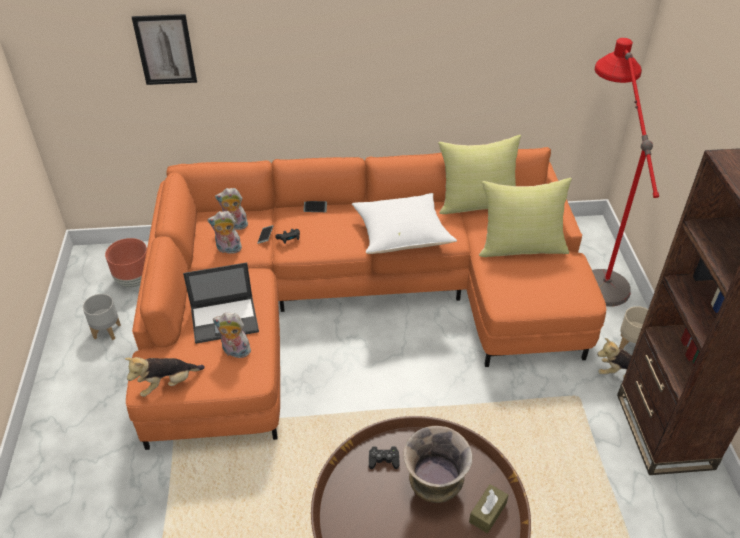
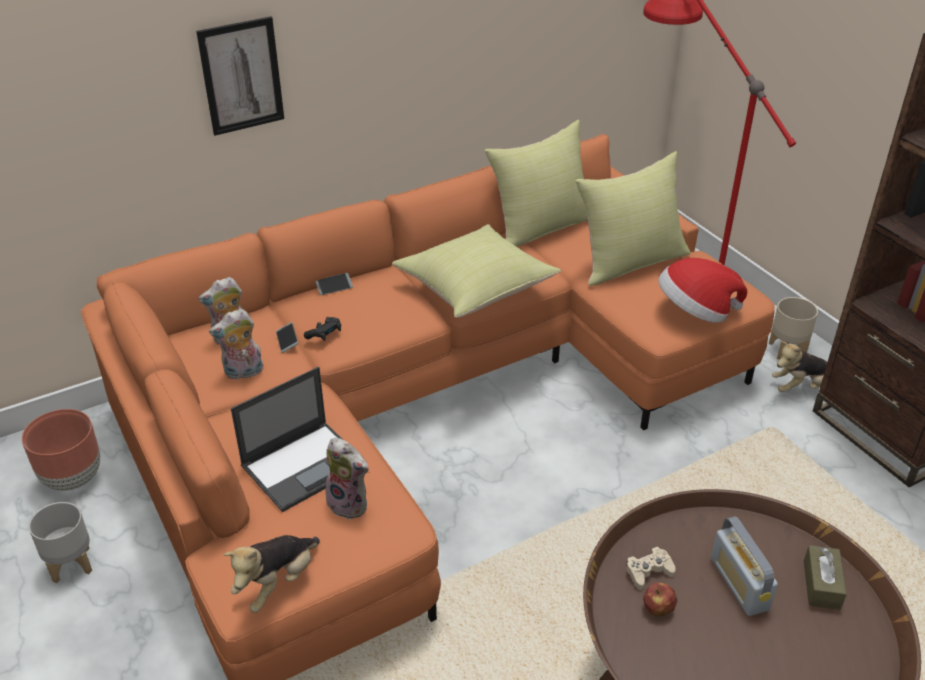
camera: 25 degrees left, 5 degrees down
picture [132,14,197,85] -> picture moved to [196,16,284,136]
plush toy [213,313,251,358] -> plush toy turned 135 degrees counterclockwise [326,437,369,520]
white pillow [352,193,457,254] -> yellow pillow [392,224,561,318]
black game controller [369,446,400,469] -> beige game controller [626,547,676,590]
vase [403,426,473,503] -> radio [711,516,778,616]
none -> apple [643,583,677,616]
none -> hat [658,258,747,323]

